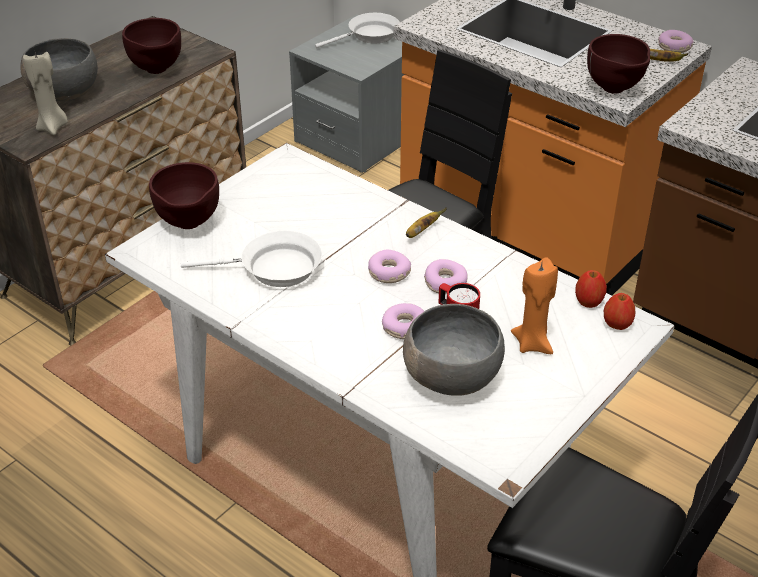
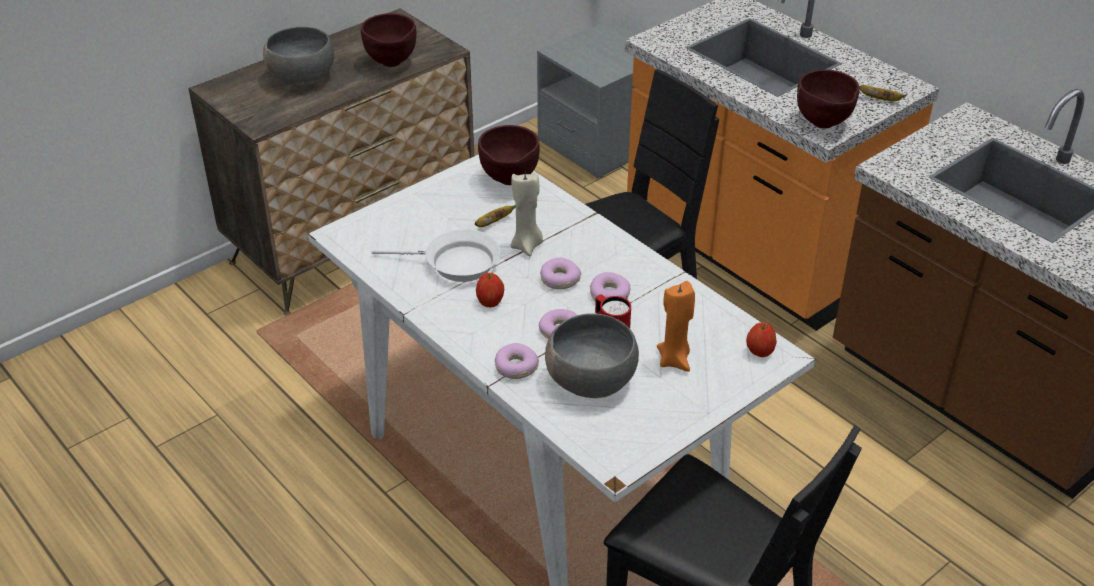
camera: 10 degrees right, 0 degrees up
beige candle [23,52,68,135] -> beige candle moved to [510,172,543,257]
brown bowl [149,162,219,229] -> brown bowl moved to [478,125,540,185]
white frying pan [315,13,400,48] -> none
banana [406,208,447,238] -> banana moved to [475,205,516,227]
apple [575,270,607,308] -> apple moved to [476,273,504,307]
donut [658,30,693,53] -> donut moved to [495,343,539,379]

